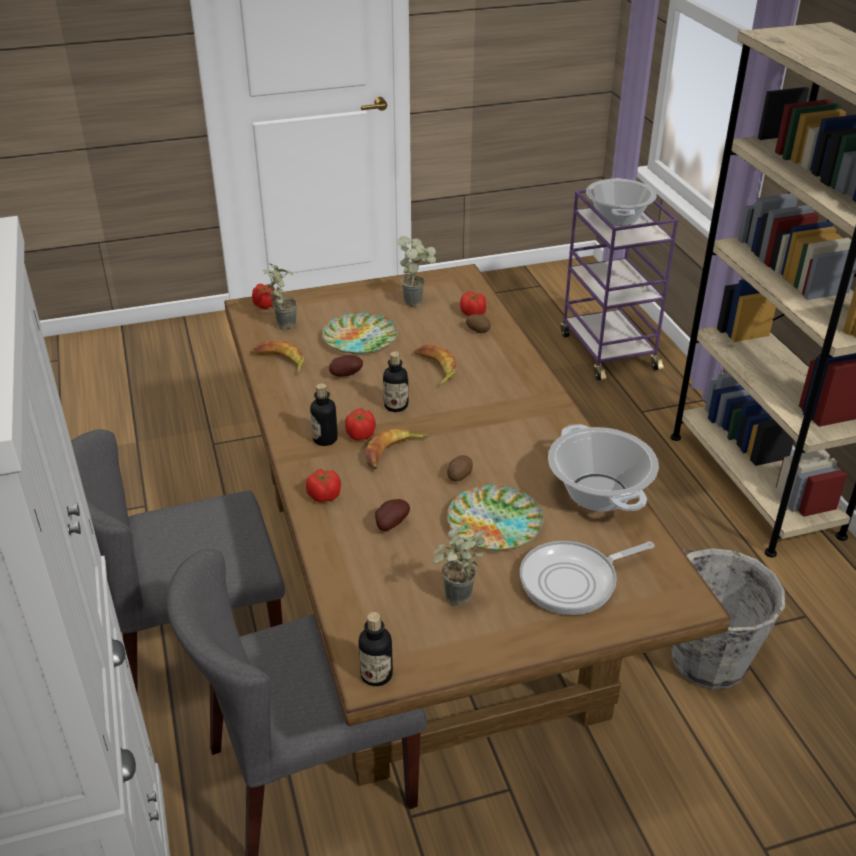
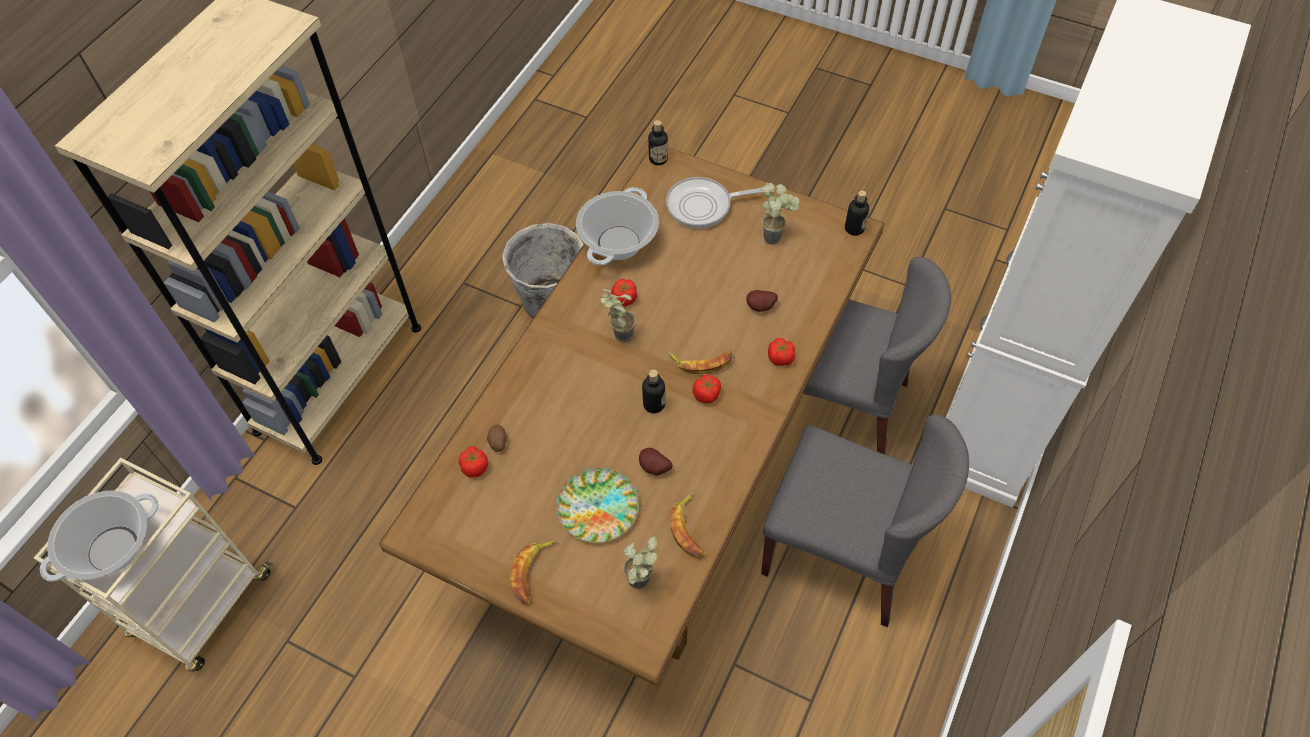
camera: 135 degrees left, 20 degrees up
tomato [252,284,278,309] -> tomato moved to [611,279,637,307]
bottle [310,383,338,446] -> bottle moved to [648,120,668,165]
potted plant [398,236,436,307] -> potted plant moved to [600,289,636,343]
banana [414,345,456,385] -> banana moved to [510,540,557,605]
potato [447,455,473,482] -> none
plate [447,485,543,551] -> none
frying pan [520,541,654,615] -> frying pan turned 150 degrees clockwise [666,177,763,229]
purple cart [560,189,678,380] -> beige cart [34,458,274,672]

